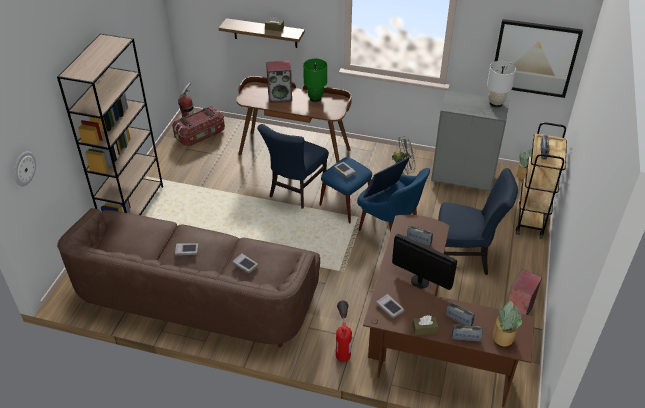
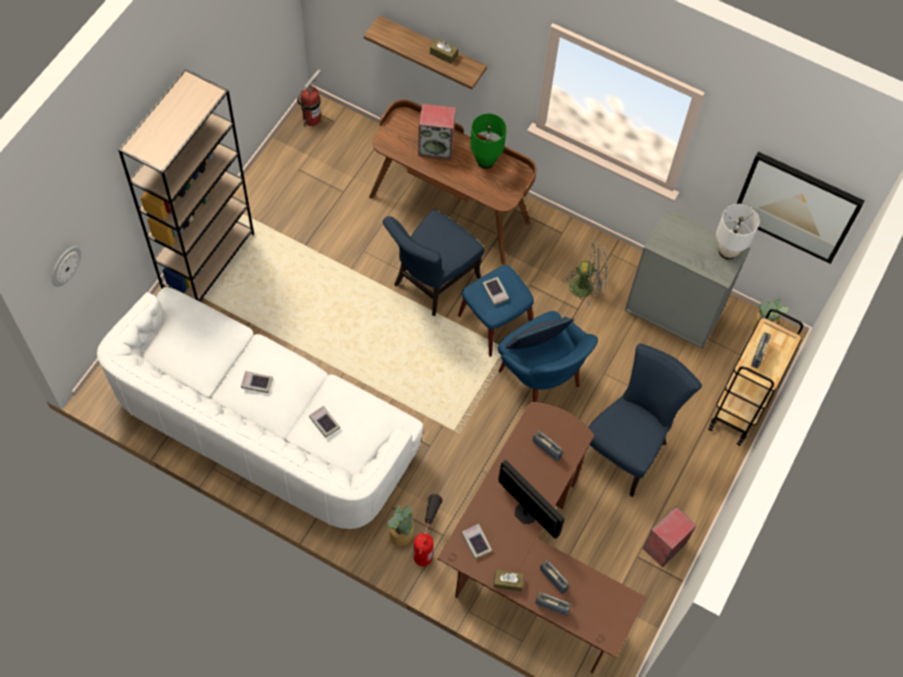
camera: 10 degrees right, 20 degrees up
brown sofa [57,208,320,348] -> white sofa [97,287,423,529]
storage box [172,106,225,146] -> none
blue chair [438,168,518,275] -> blue chair turned 75 degrees counterclockwise [586,344,702,497]
potted plant [493,301,522,346] -> potted plant moved to [387,505,413,546]

